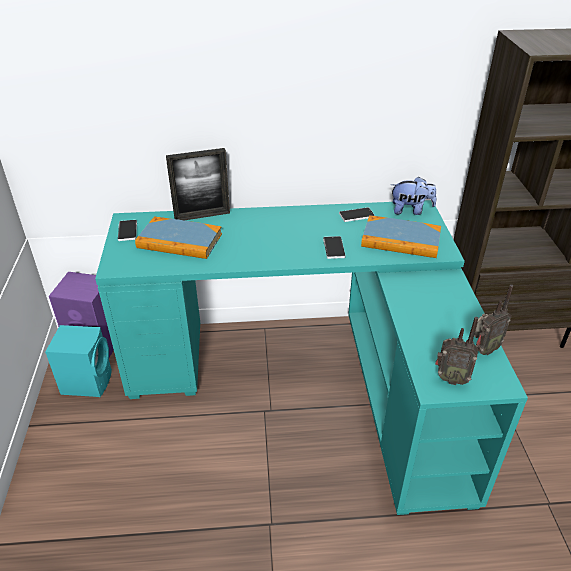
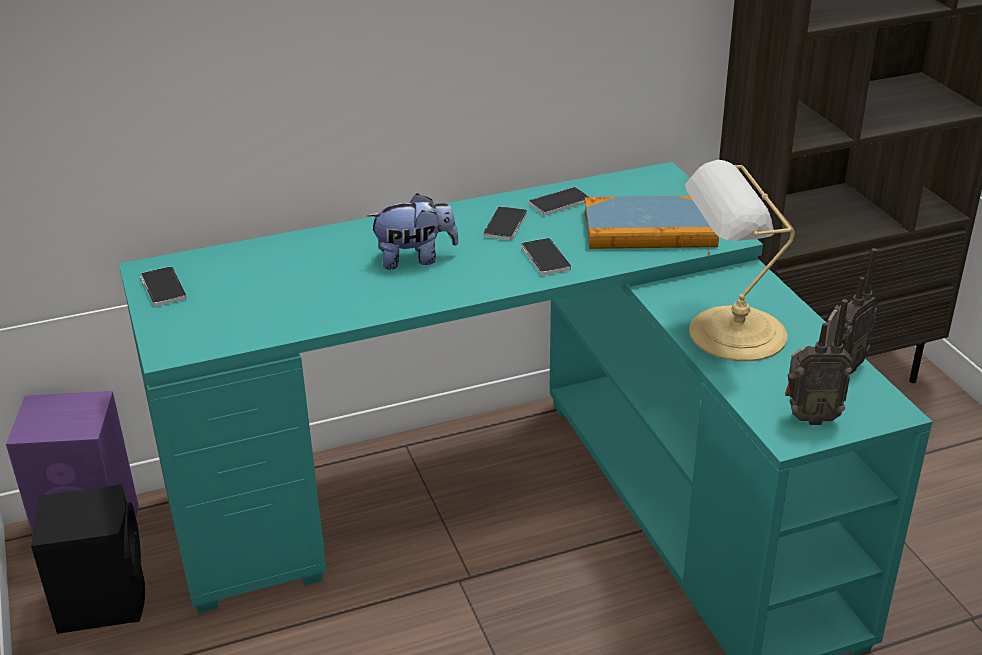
camera: 15 degrees left, 5 degrees down
turquoise speaker [45,325,112,397] -> black speaker [31,484,145,634]
book [135,216,222,259] -> none
picture frame [166,148,230,220] -> none
plush toy [391,177,436,215] -> plush toy moved to [368,193,459,269]
none -> phone [483,206,527,240]
none -> table lamp [685,160,795,361]

